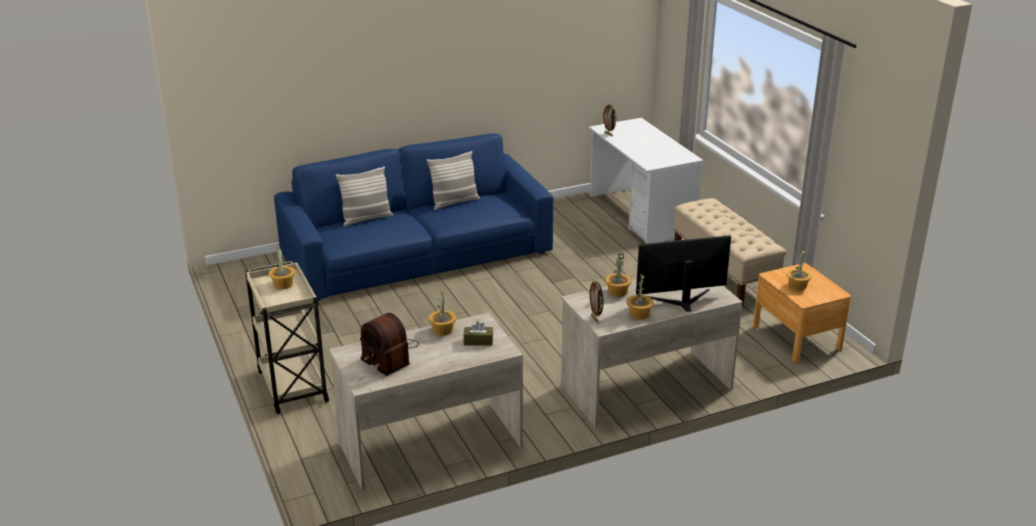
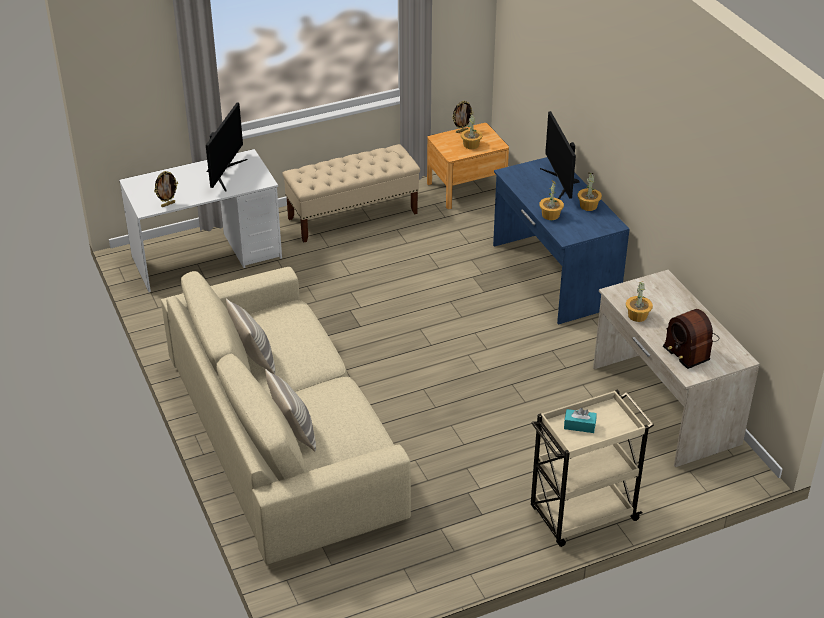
camera: 90 degrees left, 10 degrees up
potted plant [269,248,295,289] -> turquoise tissue box [564,408,597,433]
blue sofa [274,133,553,301] -> beige sofa [161,267,411,565]
radio [360,313,419,376] -> radio turned 105 degrees clockwise [663,309,719,369]
brown tissue box [463,321,493,346] -> none
beige desk [561,279,742,428] -> blue desk [493,157,630,325]
picture frame [589,280,603,324] -> picture frame moved to [452,101,474,133]
none -> monitor [206,102,248,192]

